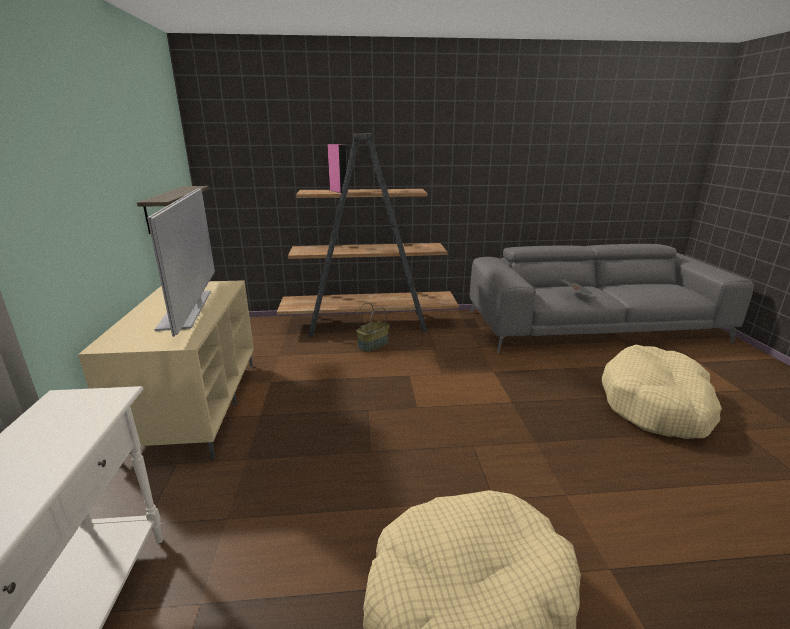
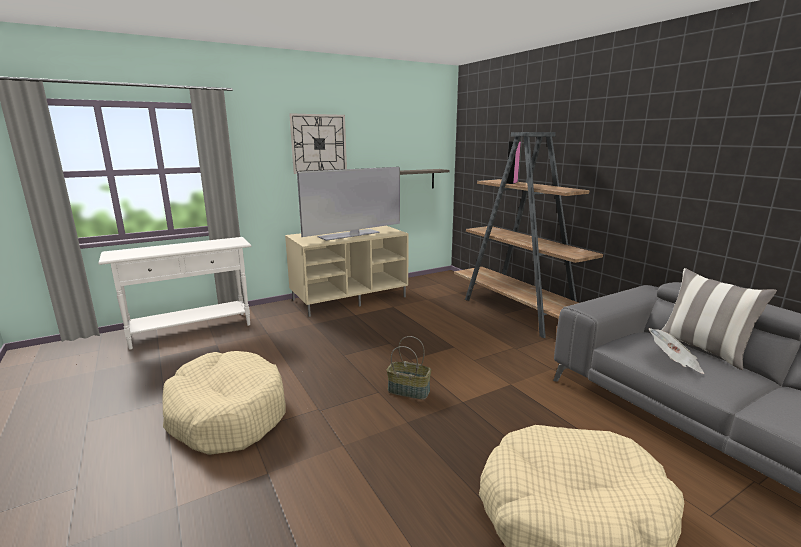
camera: 65 degrees right, 5 degrees down
basket [356,302,389,352] -> basket moved to [387,336,431,399]
none -> wall clock [289,113,347,174]
none -> pillow [662,268,777,370]

